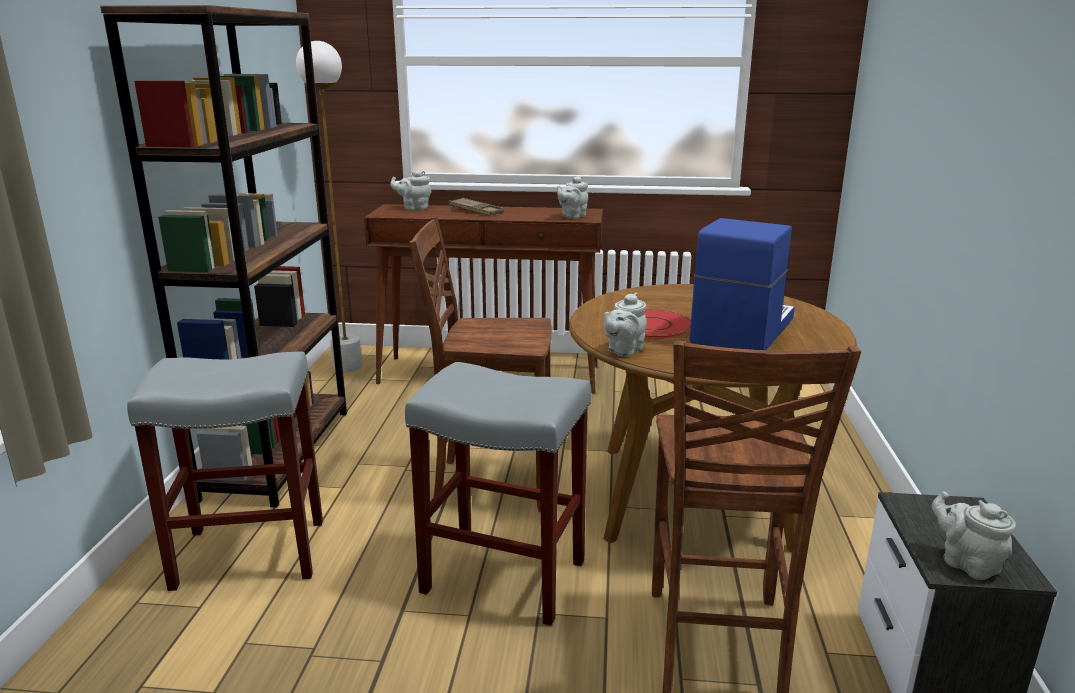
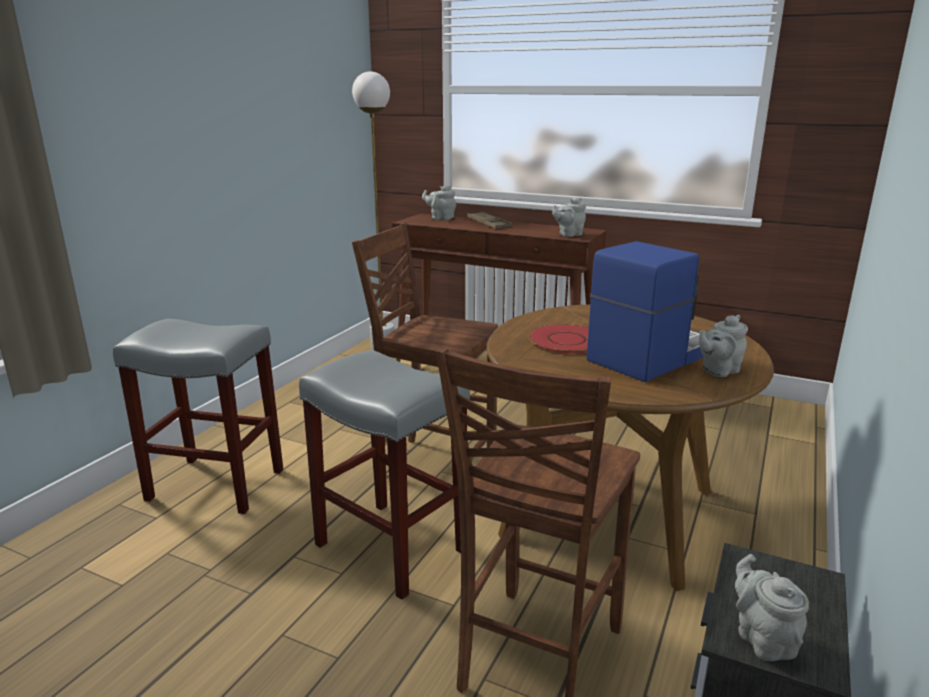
camera: 20 degrees right, 0 degrees up
brown bookcase [100,5,347,508] -> none
grey teapot [603,293,647,357] -> grey teapot moved to [699,315,748,377]

